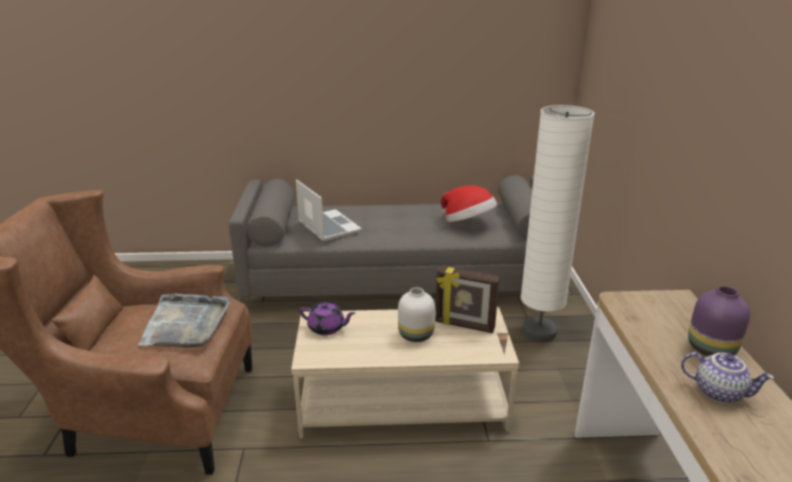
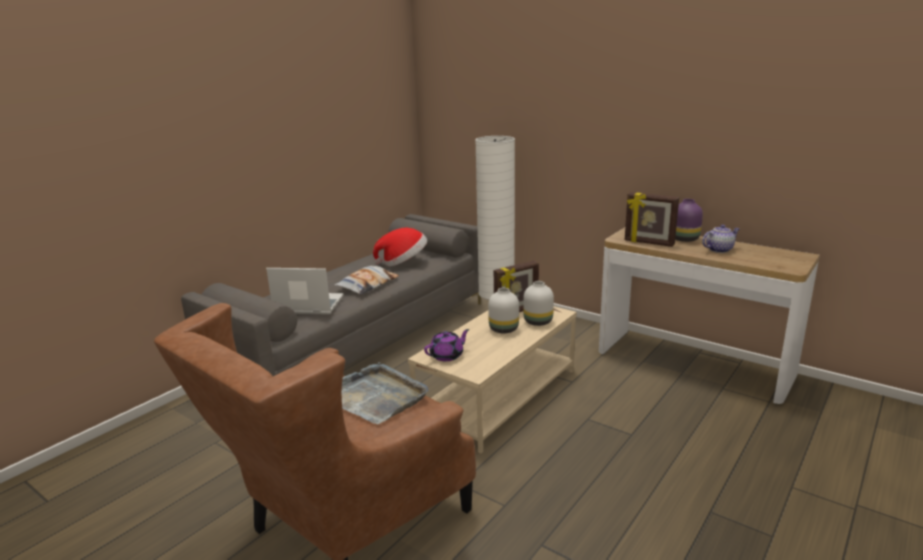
camera: 50 degrees left, 5 degrees down
none -> pillow [334,266,399,295]
none -> white vase [523,281,554,326]
none -> picture frame [625,192,679,247]

